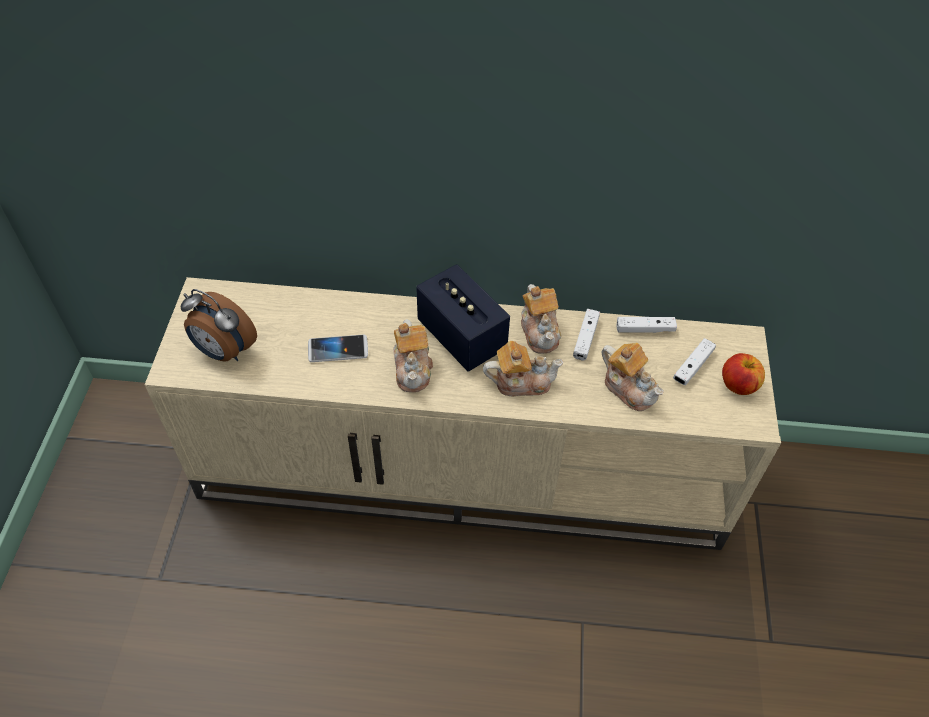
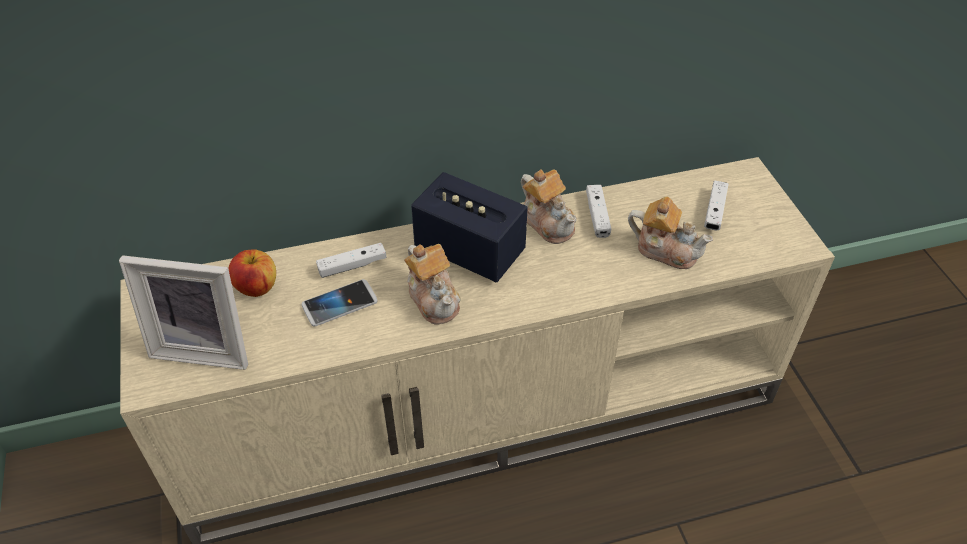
camera: 20 degrees left, 5 degrees down
alarm clock [180,289,257,362] -> picture frame [119,255,248,370]
teapot [483,341,564,396] -> none
white game controller [617,317,677,333] -> white game controller moved to [316,243,386,278]
apple [722,353,765,395] -> apple moved to [228,249,276,297]

